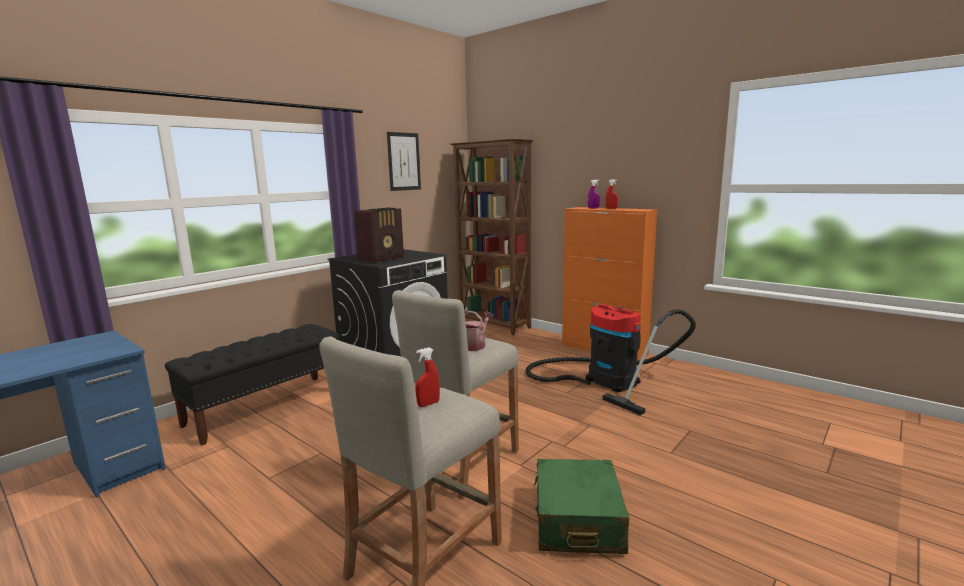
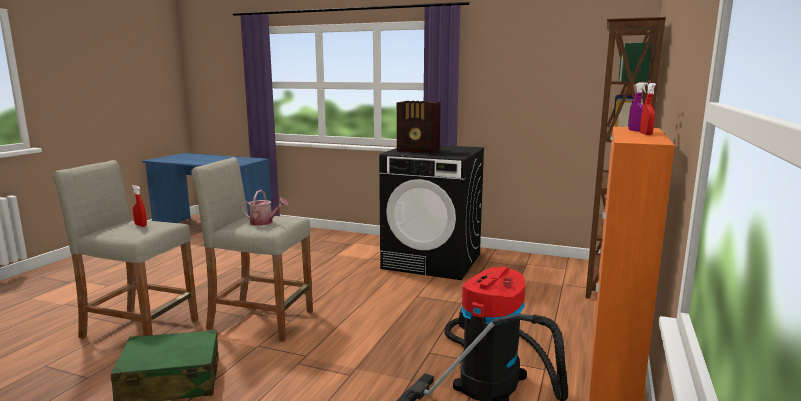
camera: 70 degrees right, 0 degrees up
black bench [165,324,340,445] -> none
picture [387,132,421,191] -> none

